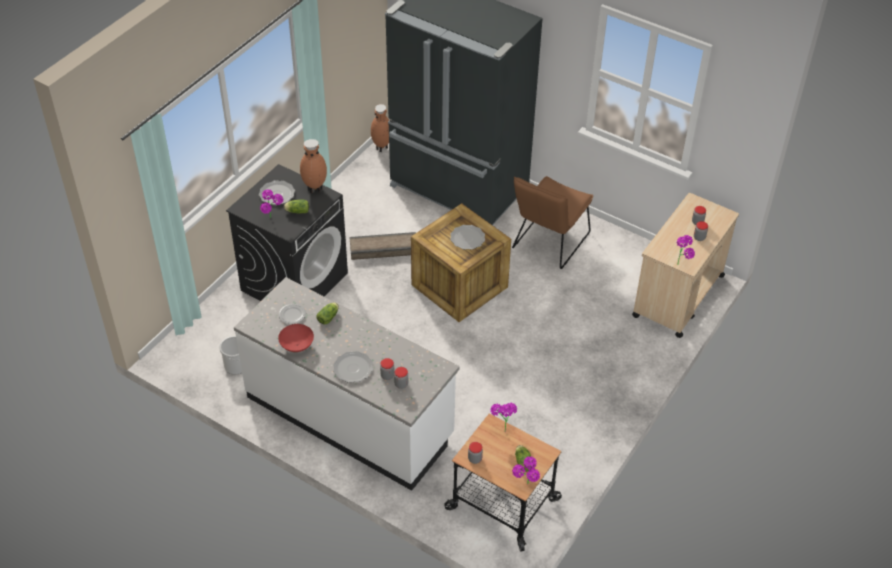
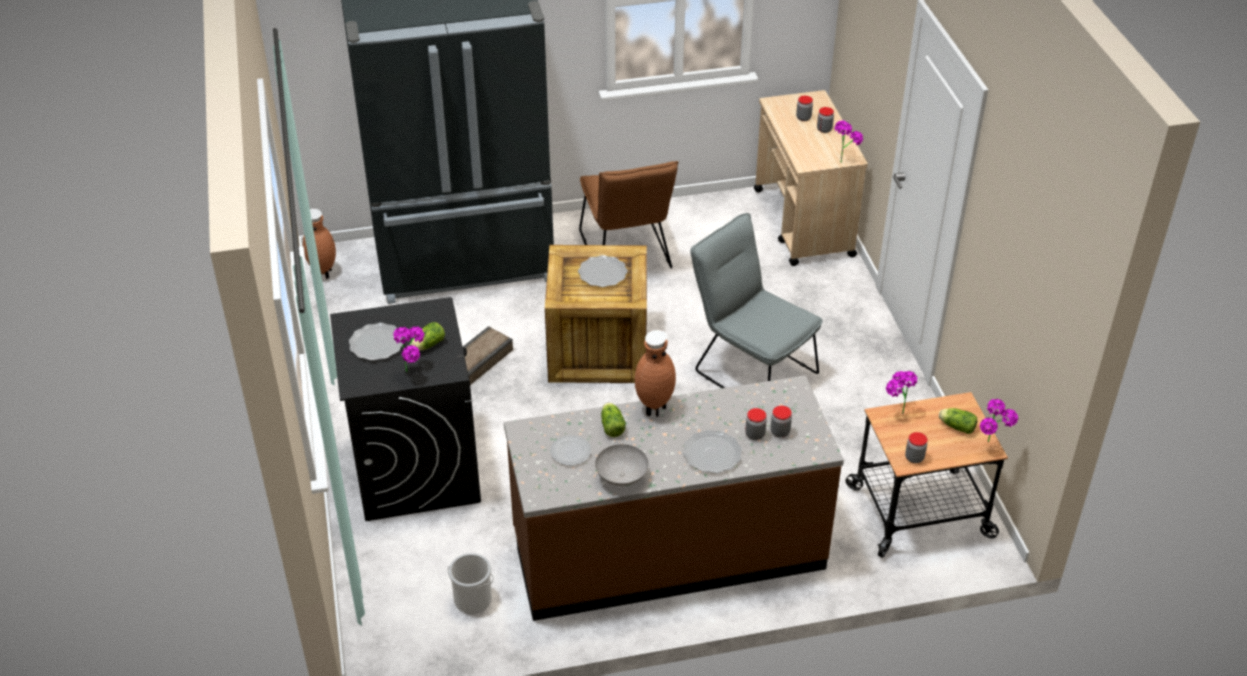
camera: 45 degrees left, 5 degrees down
white counter [234,277,459,491] -> brown counter [504,375,844,621]
red bowl [278,324,314,352] -> grey bowl [595,444,649,486]
brown vase [300,139,327,193] -> brown vase moved to [635,330,676,417]
none -> grey chair [690,213,823,388]

